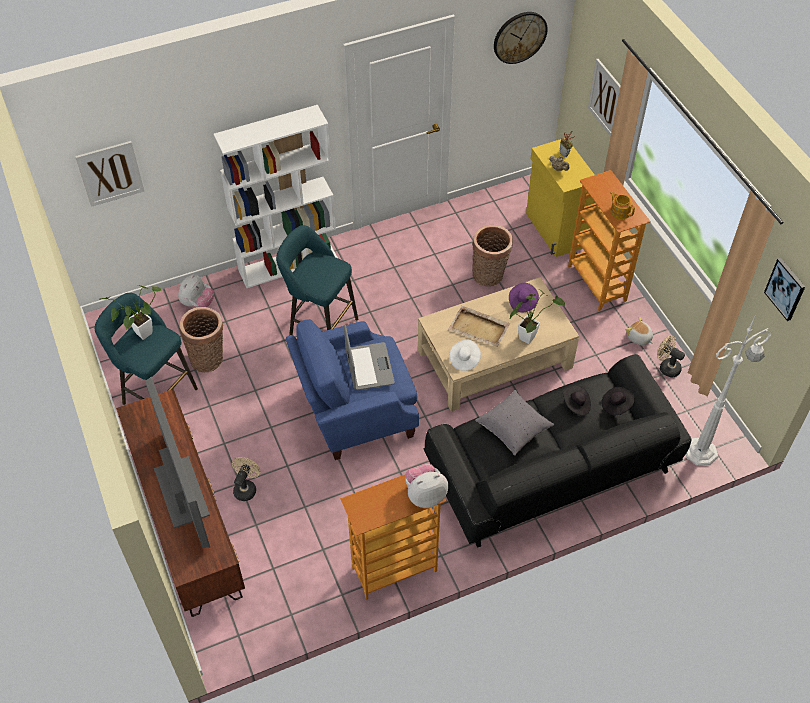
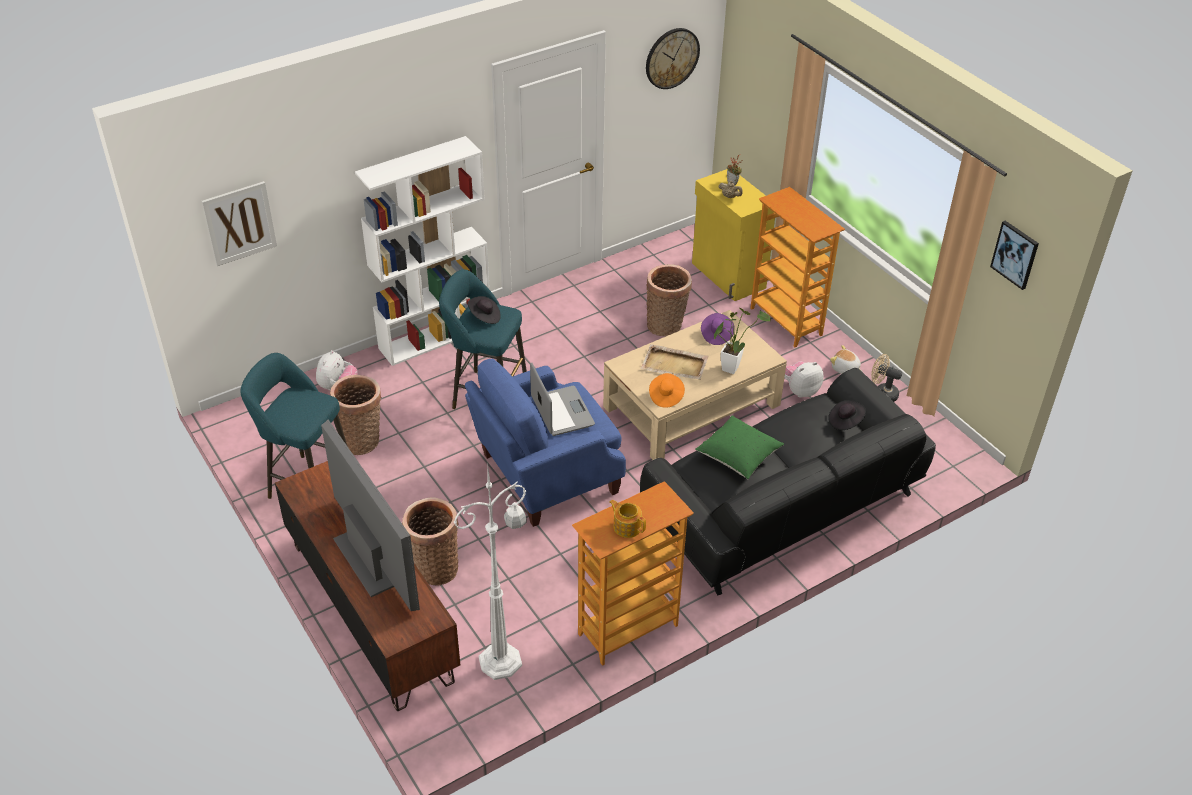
camera: 10 degrees left, 10 degrees down
potted plant [100,285,161,340] -> none
beige fan [232,457,260,501] -> basket [402,498,459,586]
plush toy [405,464,448,508] -> plush toy moved to [784,361,824,398]
white hat [450,339,481,371] -> orange hat [649,373,685,408]
grey pillow [476,390,554,456] -> green pillow [695,415,784,479]
black hat [563,385,591,416] -> black hat moved to [468,296,501,324]
picture [588,59,621,137] -> none
teapot [610,191,635,219] -> teapot moved to [609,500,646,538]
white floor lamp [686,315,771,466] -> white floor lamp moved to [454,469,527,680]

